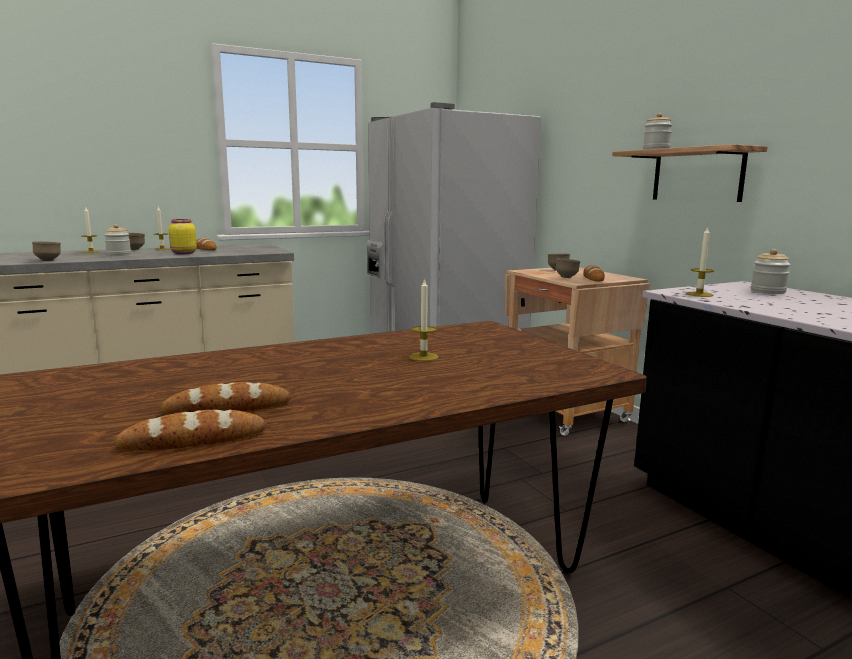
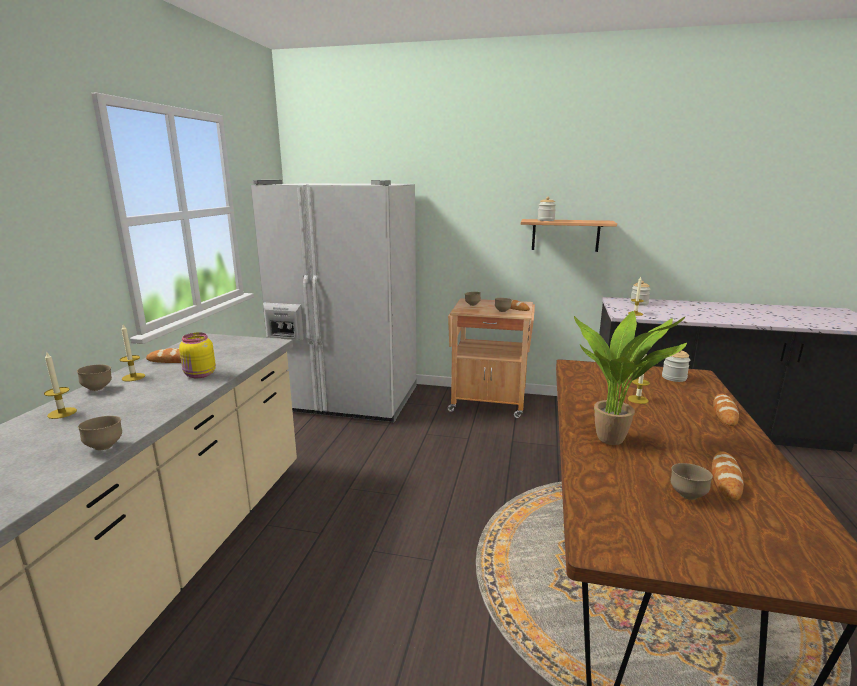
camera: 50 degrees left, 5 degrees up
jar [104,224,131,256] -> jar moved to [662,351,690,382]
bread [114,410,267,450] -> bread moved to [713,394,739,426]
none -> potted plant [574,311,687,445]
none -> brown bowl [671,463,713,500]

